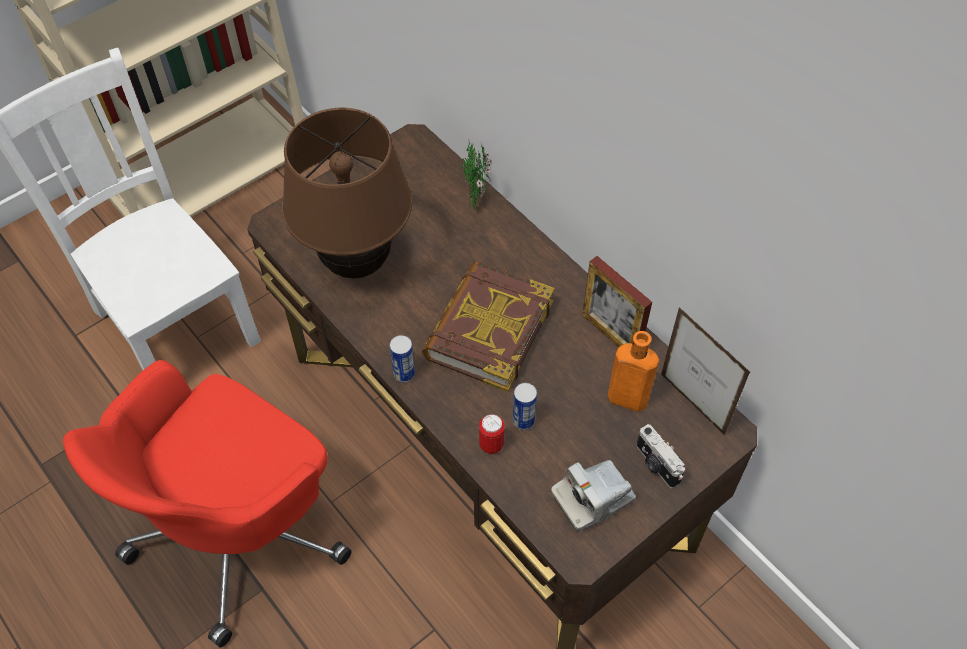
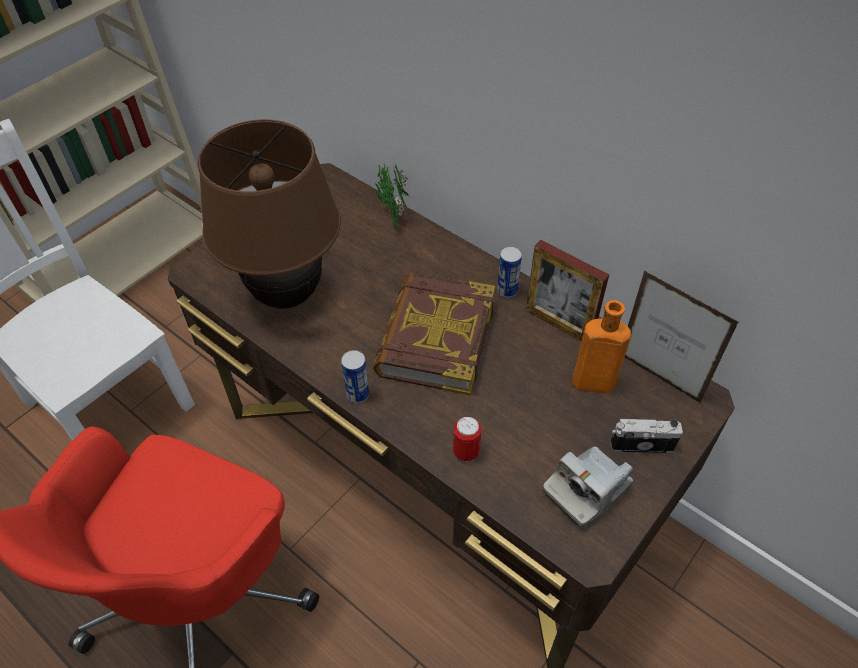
camera: 10 degrees left, 5 degrees down
can [513,383,537,430] -> can moved to [497,246,522,298]
camera [636,424,685,488] -> camera turned 135 degrees clockwise [610,419,683,453]

